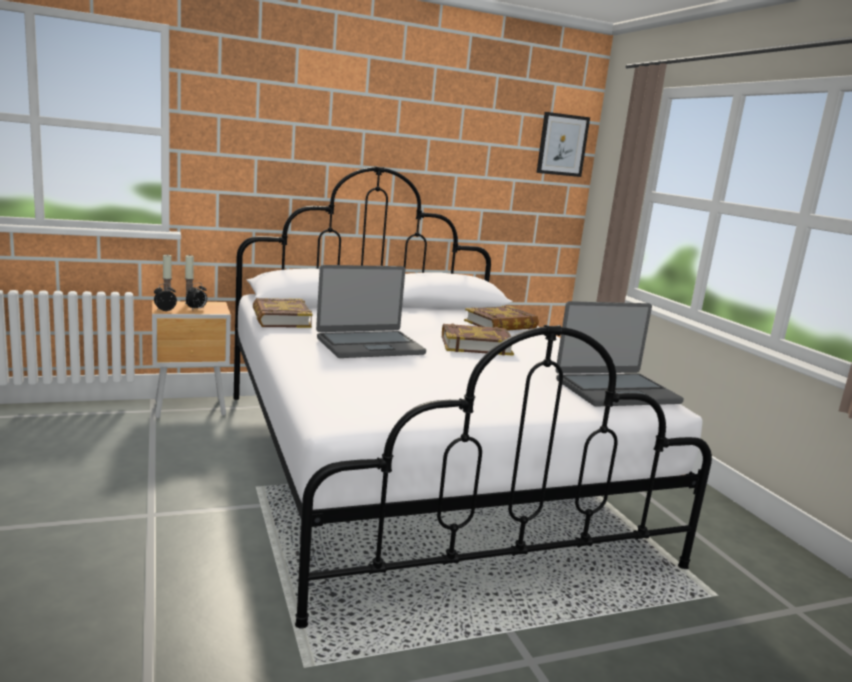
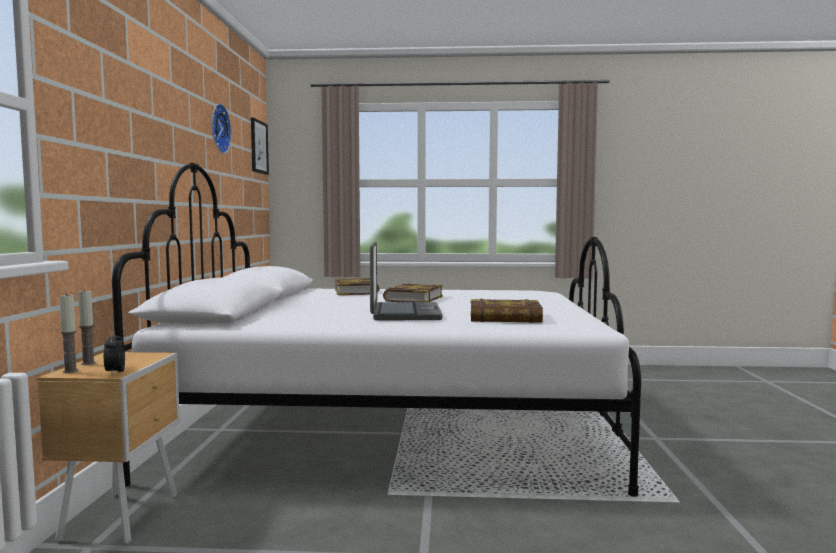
camera: 65 degrees left, 10 degrees down
alarm clock [186,283,207,310] -> none
book [253,298,312,328] -> book moved to [471,299,543,323]
laptop [556,301,684,407] -> none
none -> wall clock [211,103,232,154]

